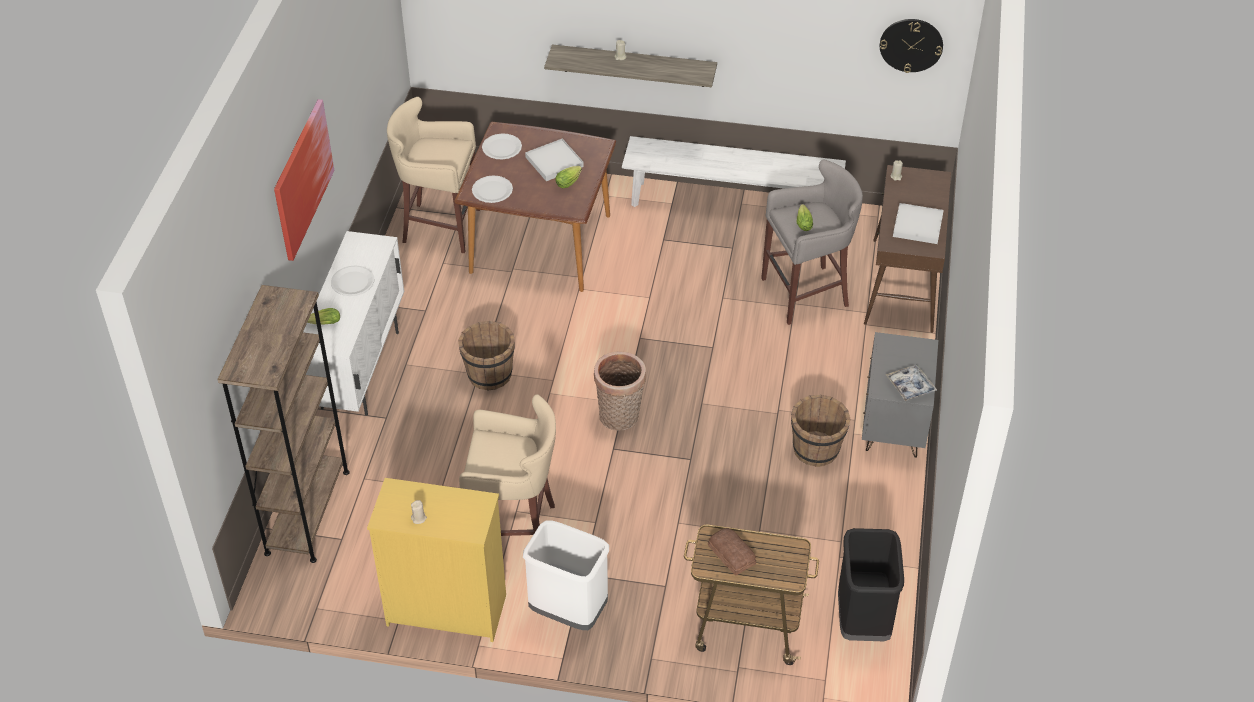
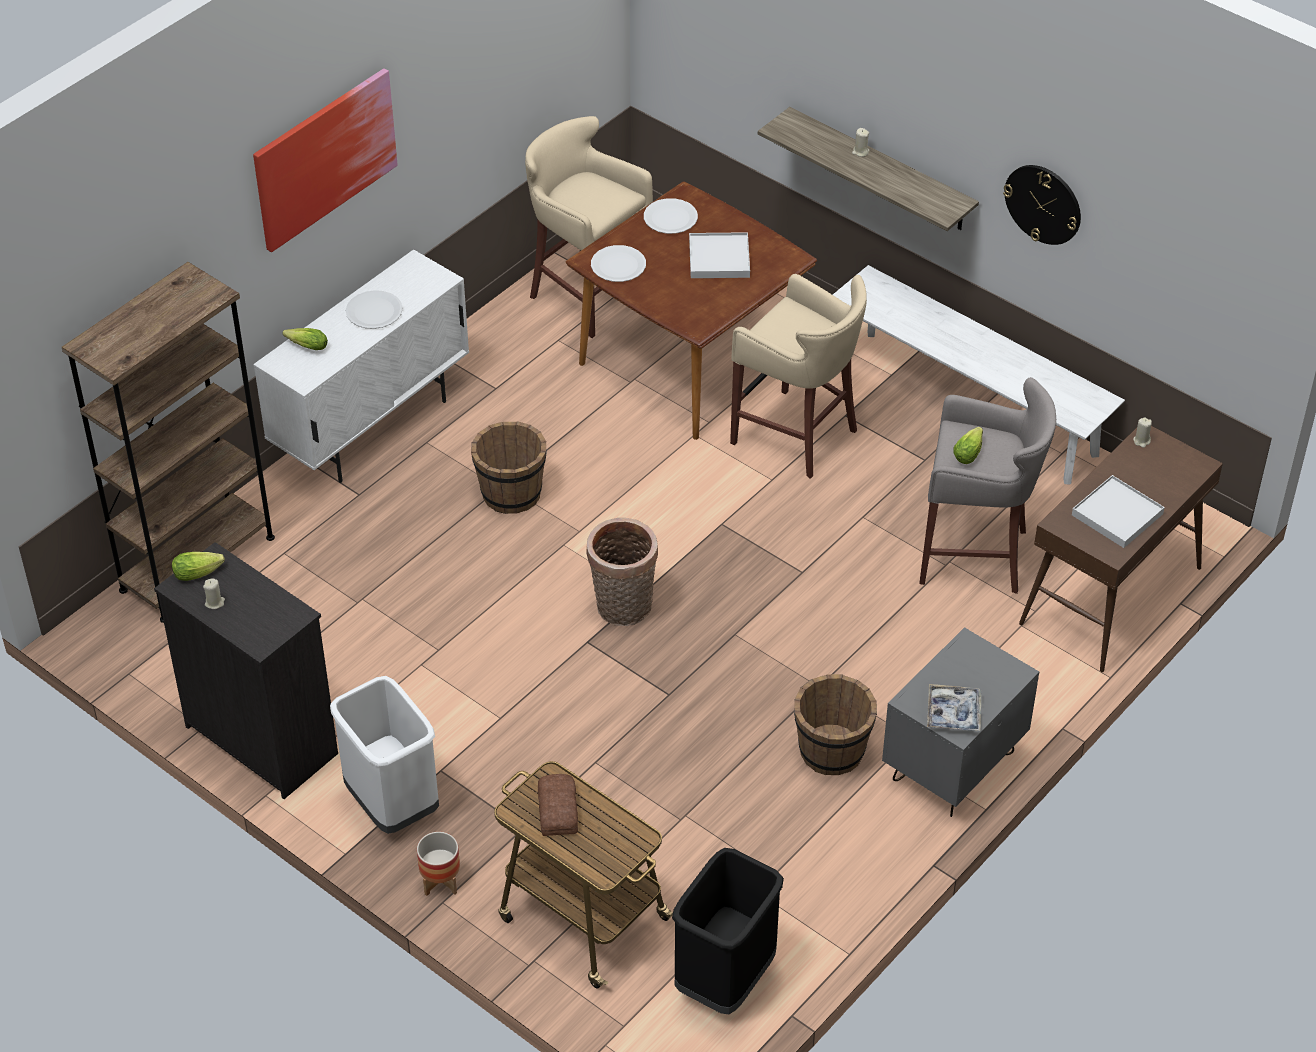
camera: 30 degrees right, 0 degrees up
yellow dresser [367,478,506,642] -> black dresser [154,542,338,799]
beige stool [459,394,556,536] -> beige stool moved to [730,274,867,479]
lettuce [555,166,582,188] -> lettuce moved to [172,552,225,581]
wall clock [880,19,943,73] -> wall clock moved to [1003,165,1081,245]
none -> planter [417,832,460,896]

